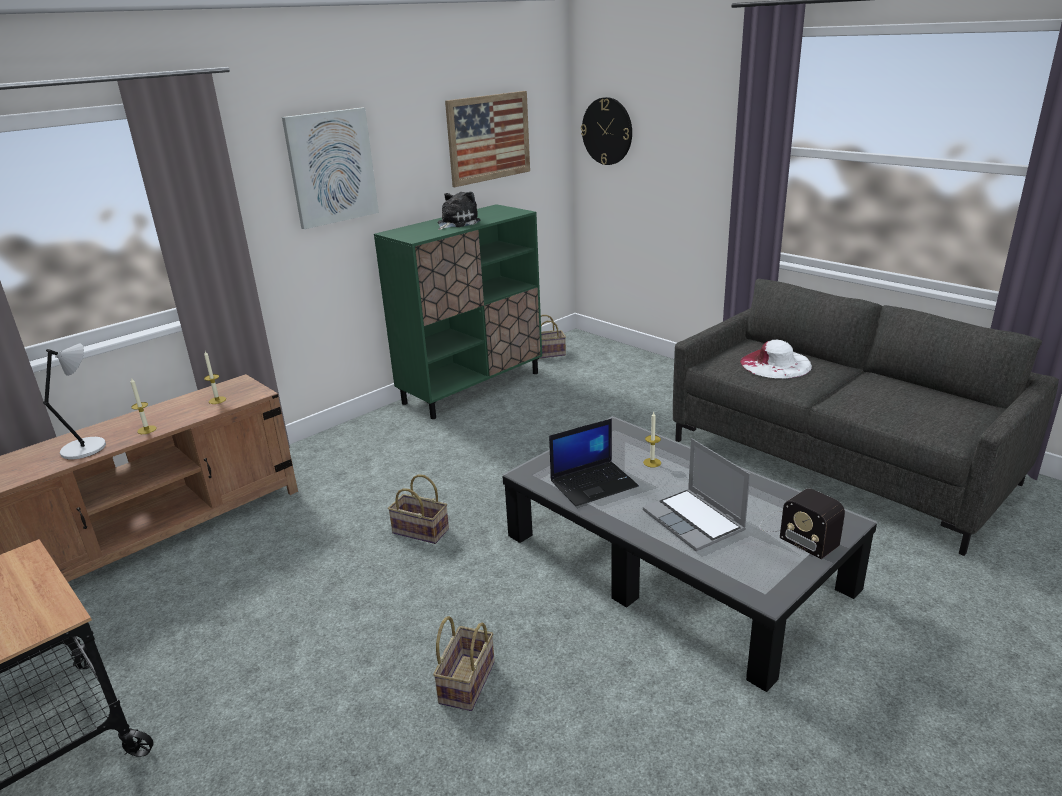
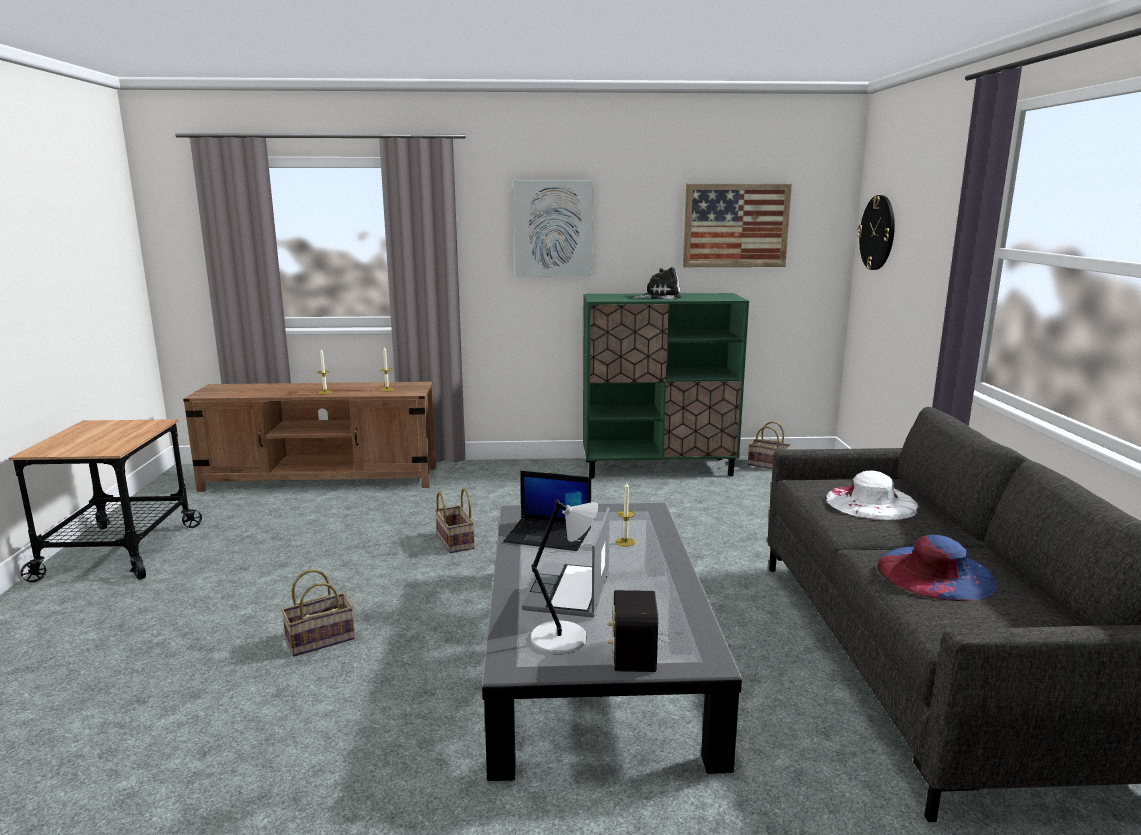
camera: 40 degrees right, 10 degrees down
grey table lamp [43,344,106,459] -> grey table lamp moved to [531,499,598,655]
none -> blue hat [877,535,997,601]

